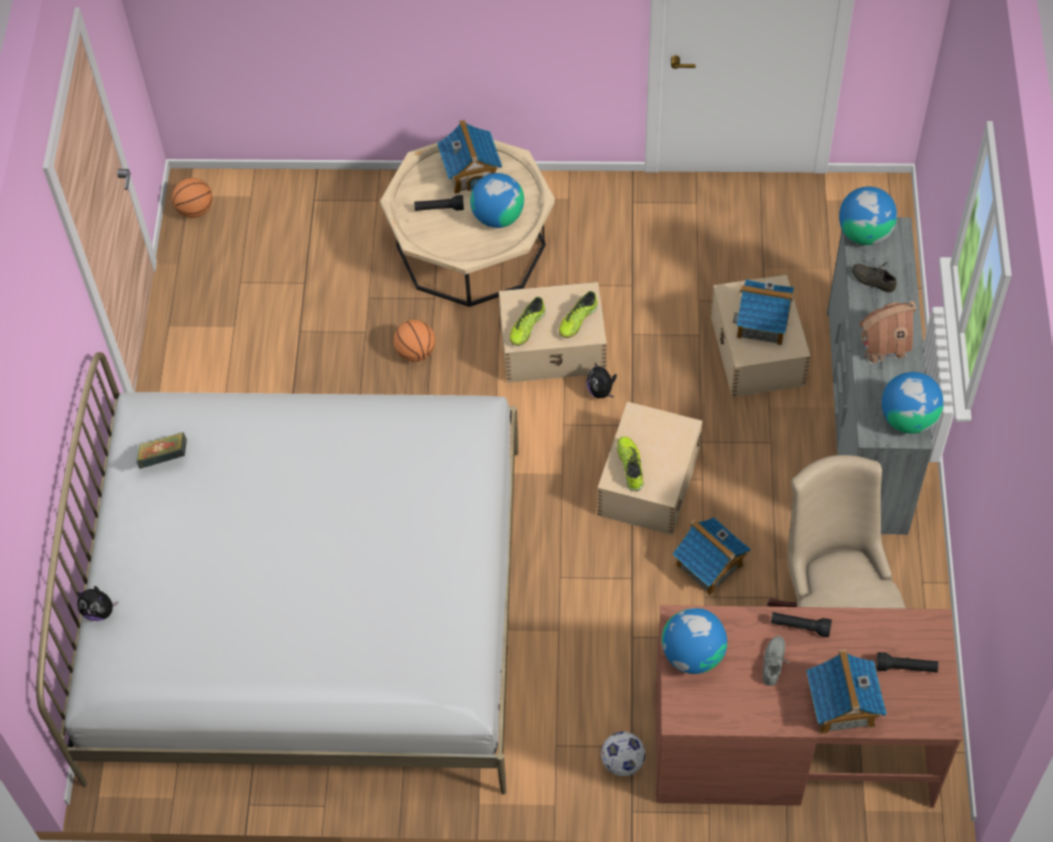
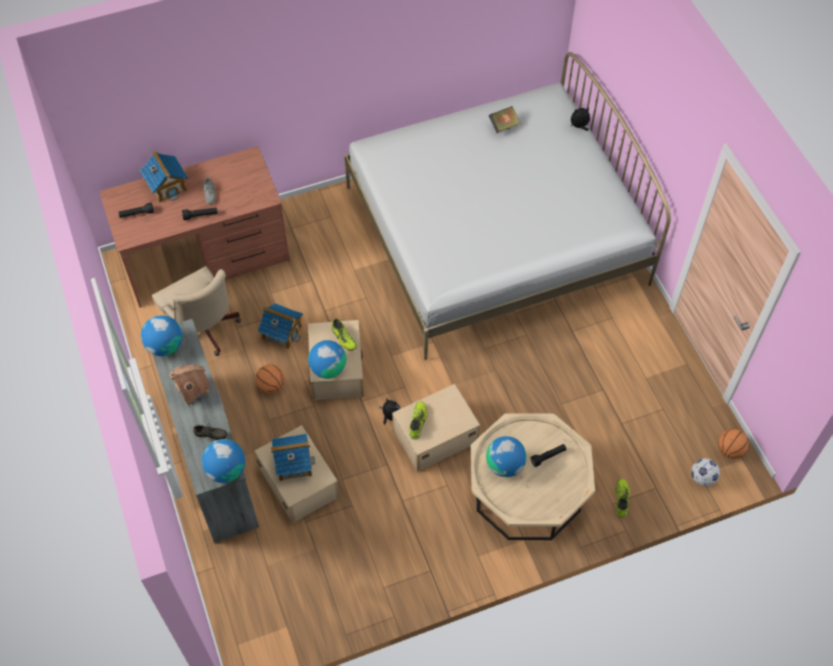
camera: 155 degrees right, 0 degrees up
book [136,432,187,469] -> book moved to [489,106,521,133]
basketball [393,320,436,362] -> basketball moved to [255,364,284,393]
toy house [437,119,502,194] -> none
shoe [510,297,545,346] -> shoe moved to [616,479,630,518]
football [601,732,646,776] -> football moved to [691,458,720,486]
globe [662,608,727,674] -> globe moved to [308,340,347,379]

